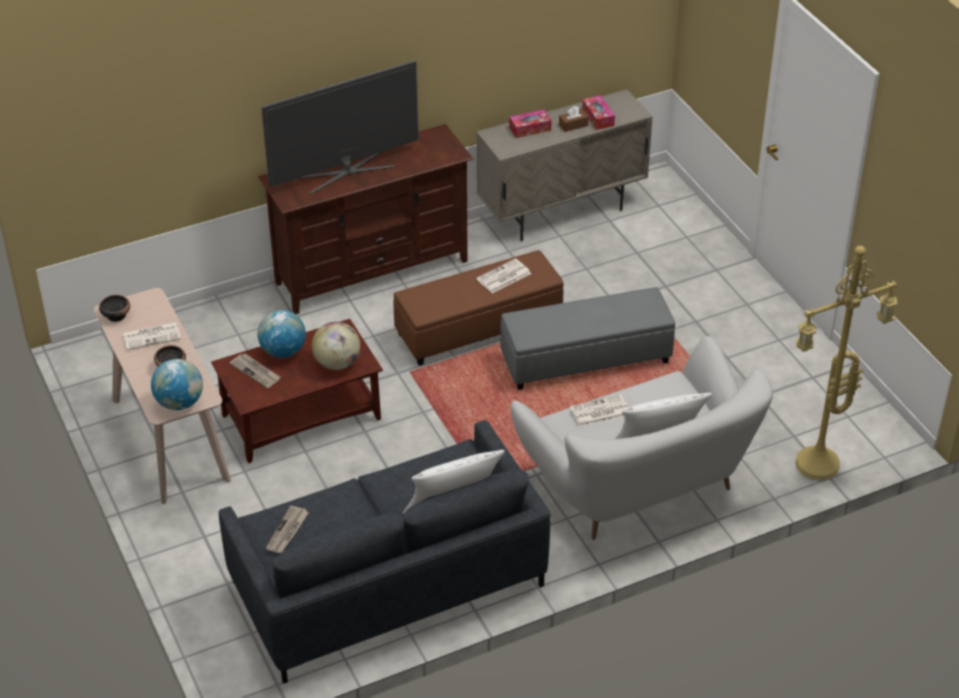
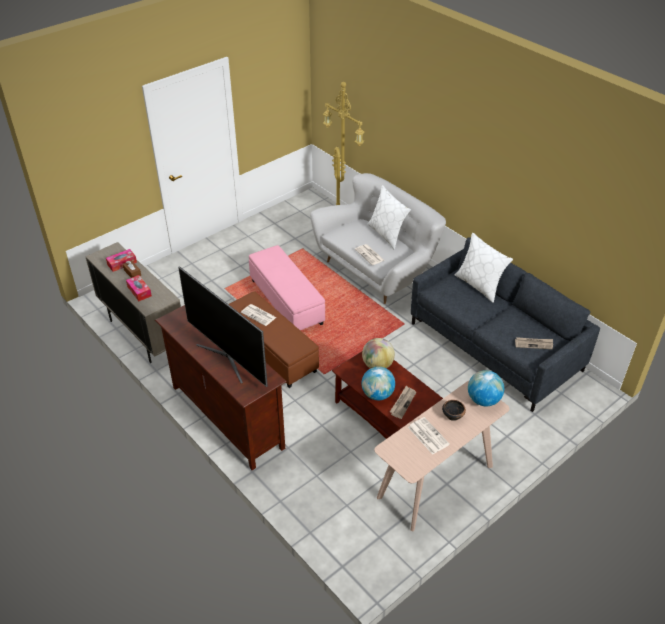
camera: 105 degrees left, 0 degrees up
bowl [99,295,130,322] -> none
grey ottoman [500,287,675,390] -> pink ottoman [249,245,325,330]

